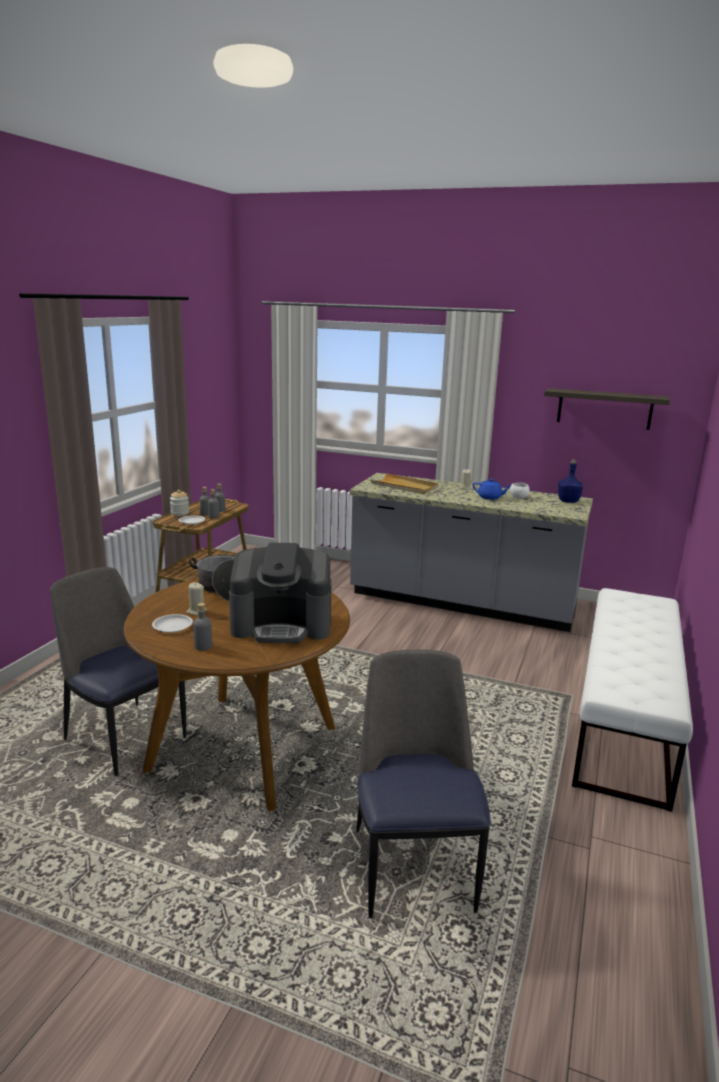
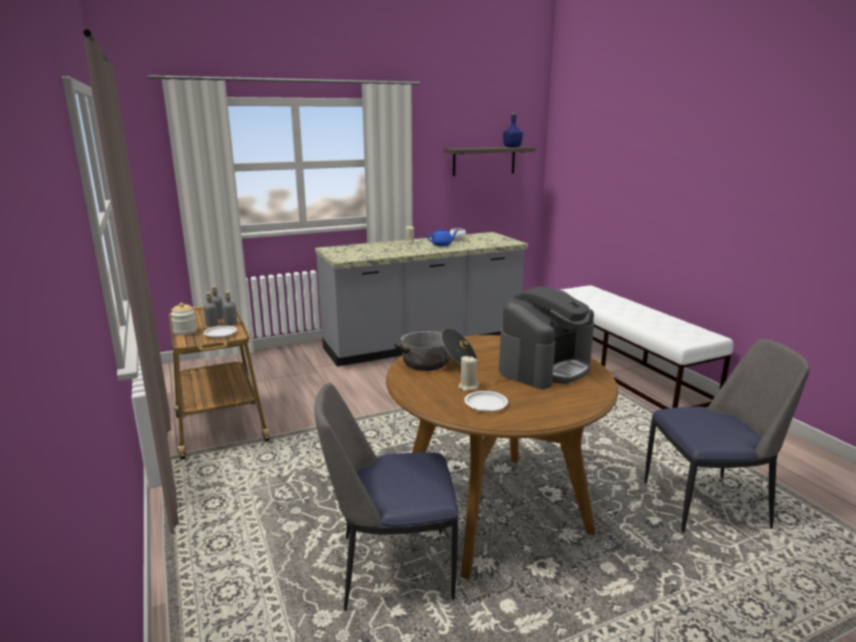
camera: 45 degrees left, 0 degrees up
grey bottle [193,603,212,651] -> none
chair [356,650,491,918] -> chair turned 135 degrees clockwise [645,339,810,533]
beige tray [370,473,438,494] -> none
blue bottle [558,460,583,503] -> blue bottle moved to [503,112,523,147]

